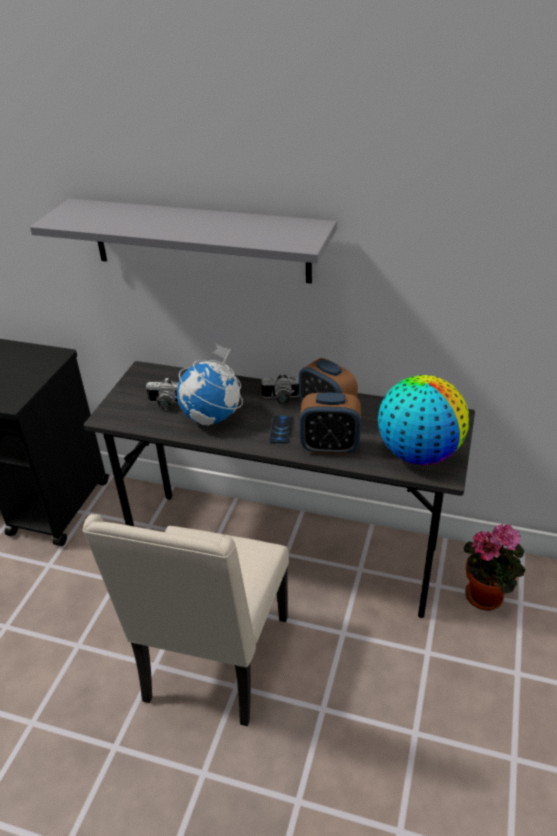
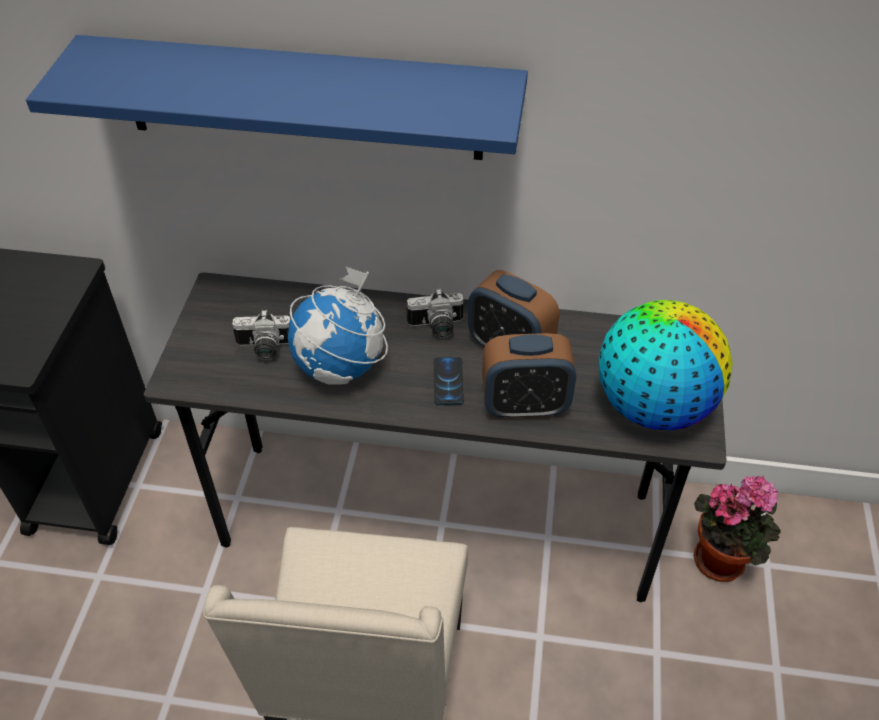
camera: 10 degrees left, 10 degrees up
grey shelf [30,199,337,283] -> blue shelf [26,35,528,160]

